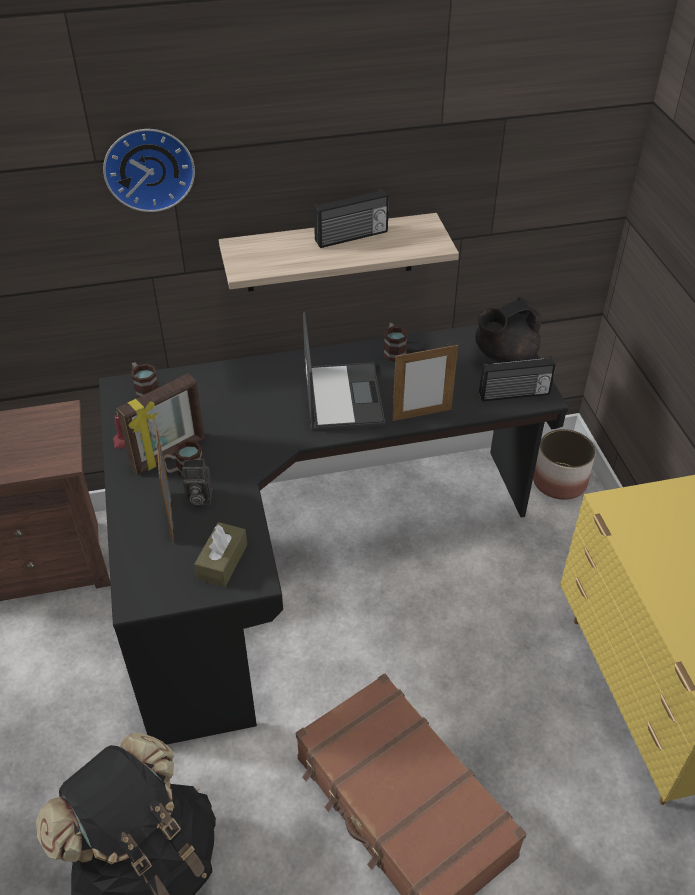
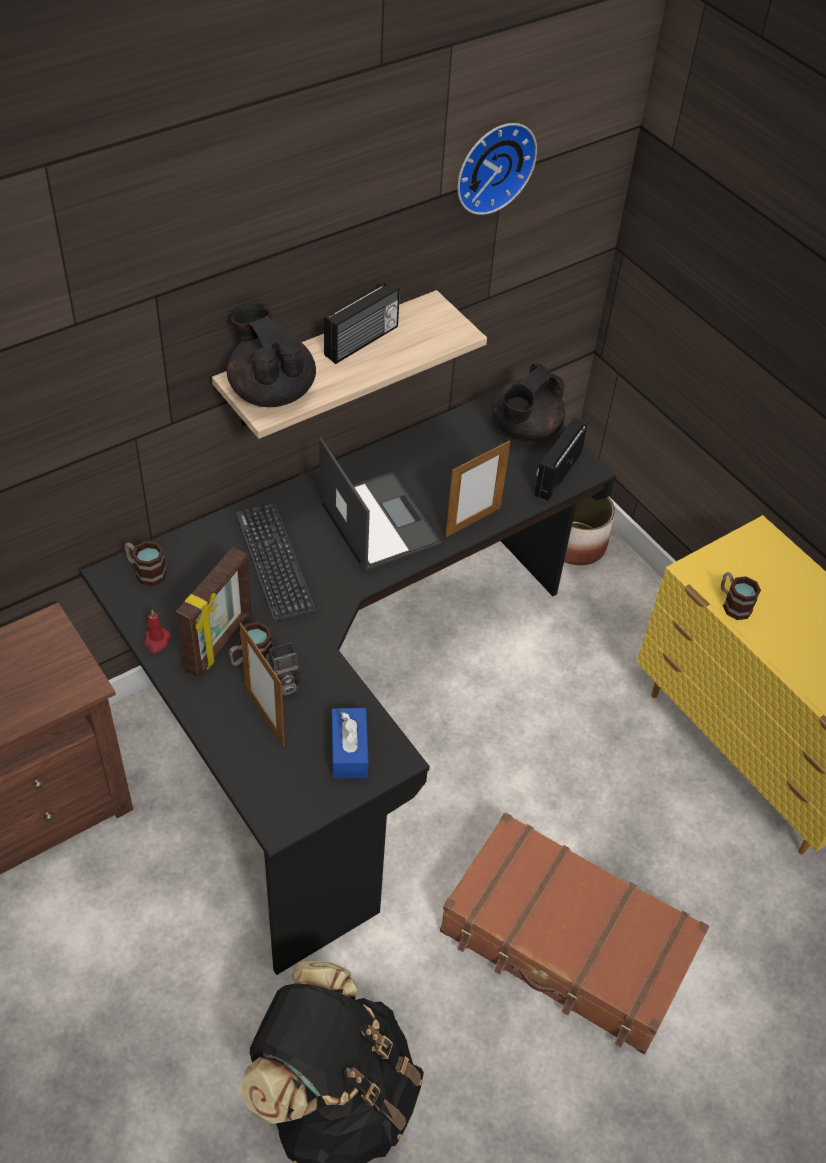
camera: 25 degrees left, 5 degrees up
wall clock [103,129,195,212] -> wall clock moved to [457,123,537,215]
brown tissue box [194,522,247,587] -> blue tissue box [332,708,368,778]
mug [384,323,408,362] -> mug moved to [721,572,761,620]
radio [479,356,556,402] -> radio turned 150 degrees clockwise [534,417,588,501]
none -> black teapot [227,303,316,407]
none -> keyboard [235,504,316,621]

